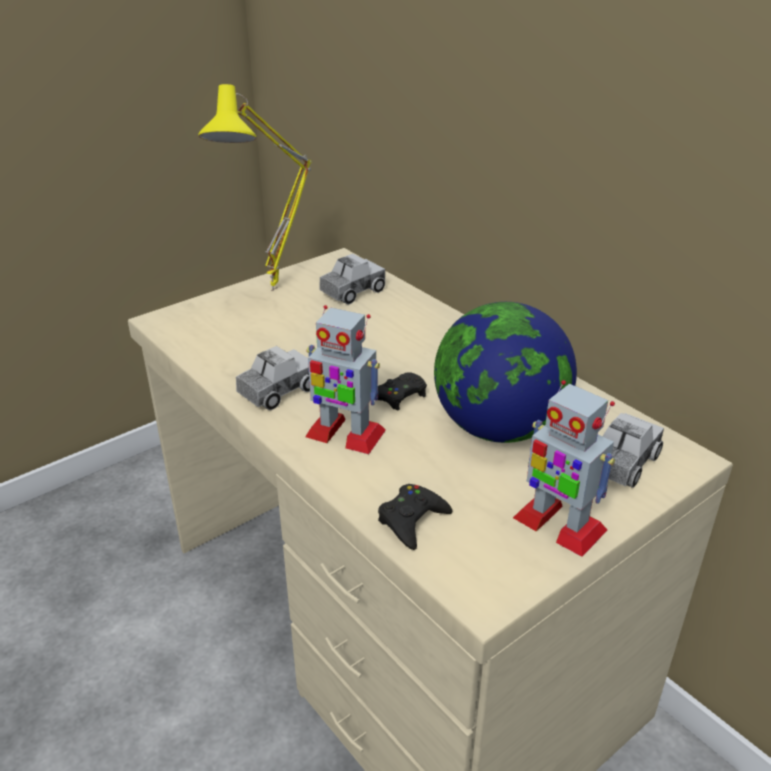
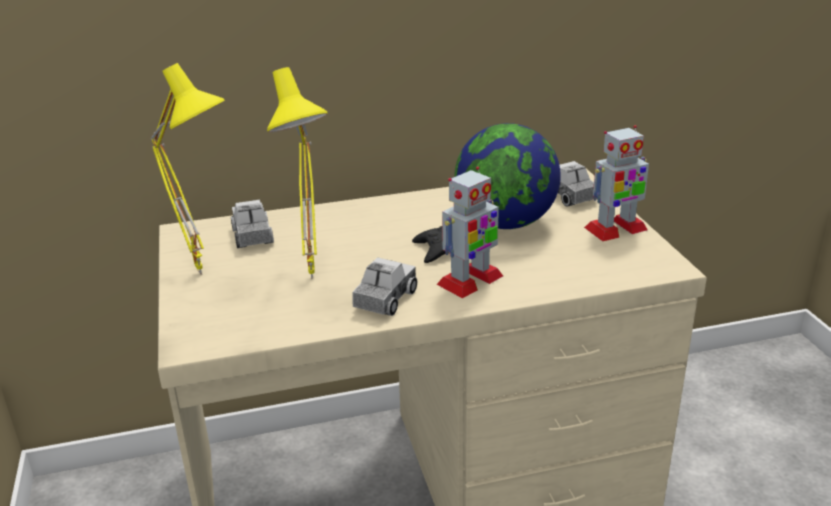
camera: 65 degrees left, 5 degrees down
toy truck [236,346,310,410] -> toy truck turned 45 degrees clockwise [352,257,417,316]
black game controller [378,484,452,550] -> none
none -> yellow table lamp [267,67,328,279]

